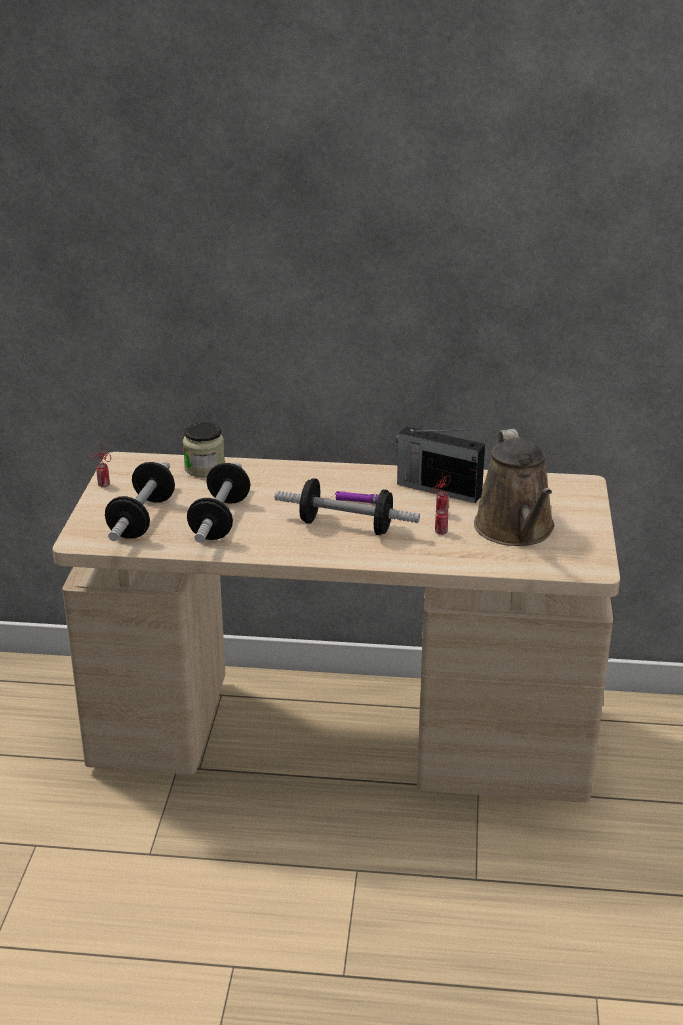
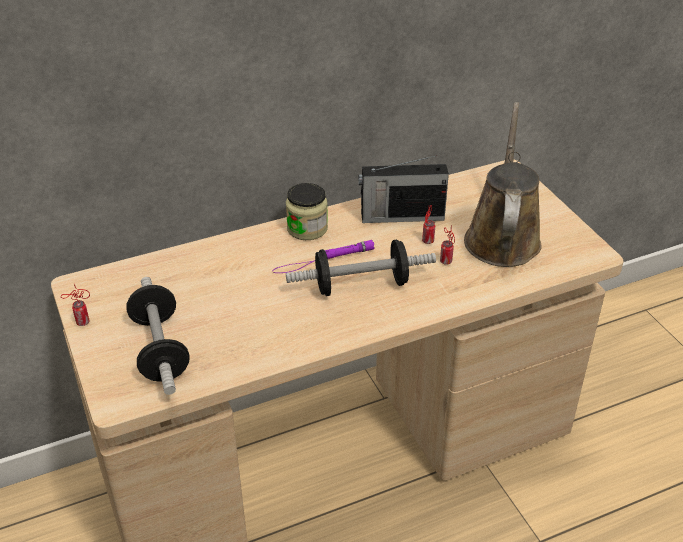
camera: 30 degrees left, 10 degrees up
jar [183,422,225,477] -> jar moved to [286,183,328,240]
dumbbell [187,462,251,543] -> none
brown watering can [474,429,554,546] -> brown watering can turned 135 degrees counterclockwise [464,102,541,267]

